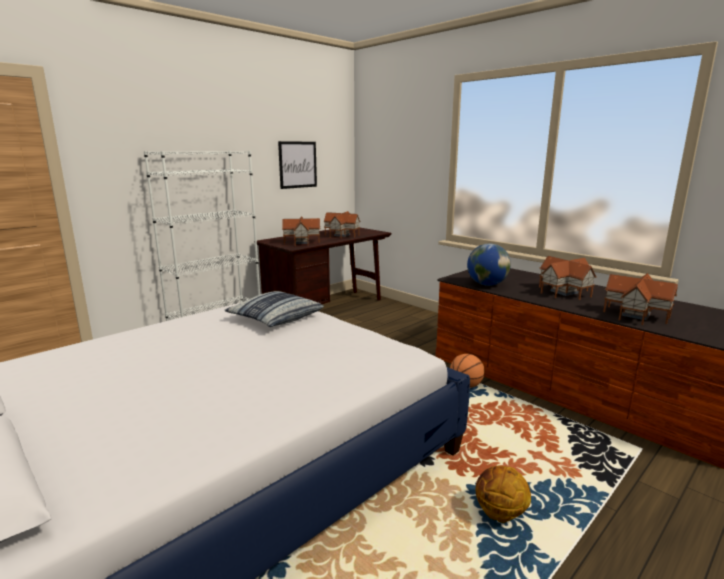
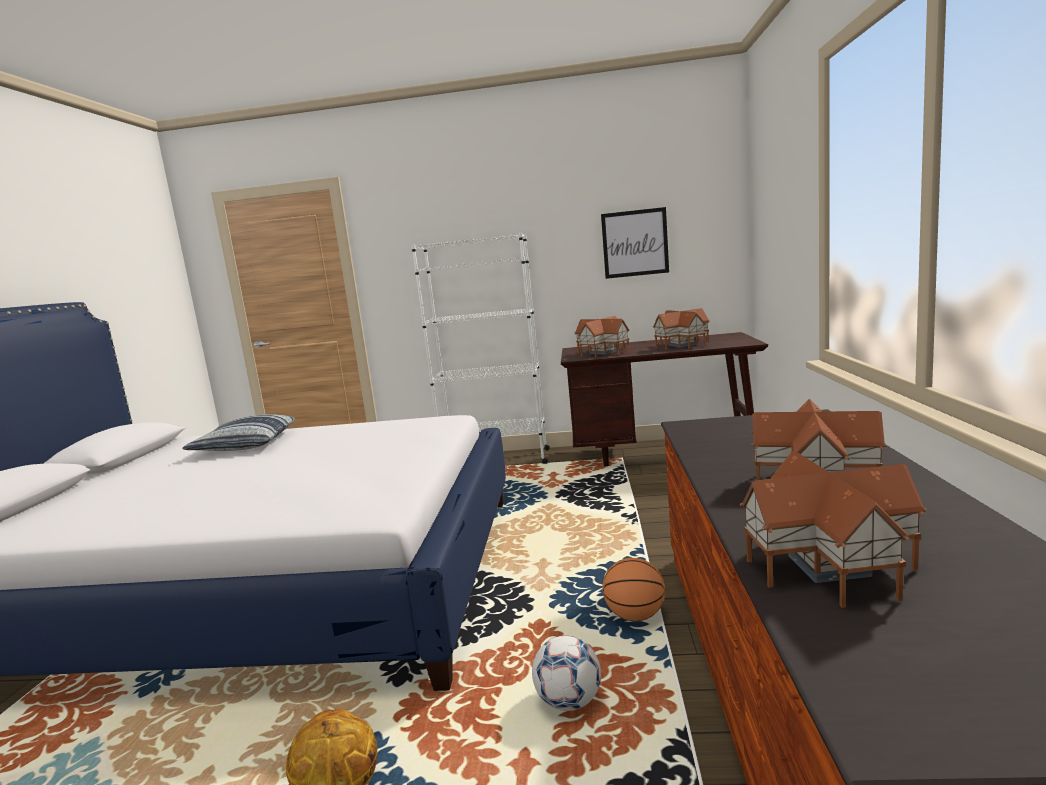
camera: 50 degrees right, 5 degrees down
pillow [224,291,324,327] -> pillow moved to [182,414,295,451]
globe [467,244,511,286] -> none
none -> football [532,635,601,711]

